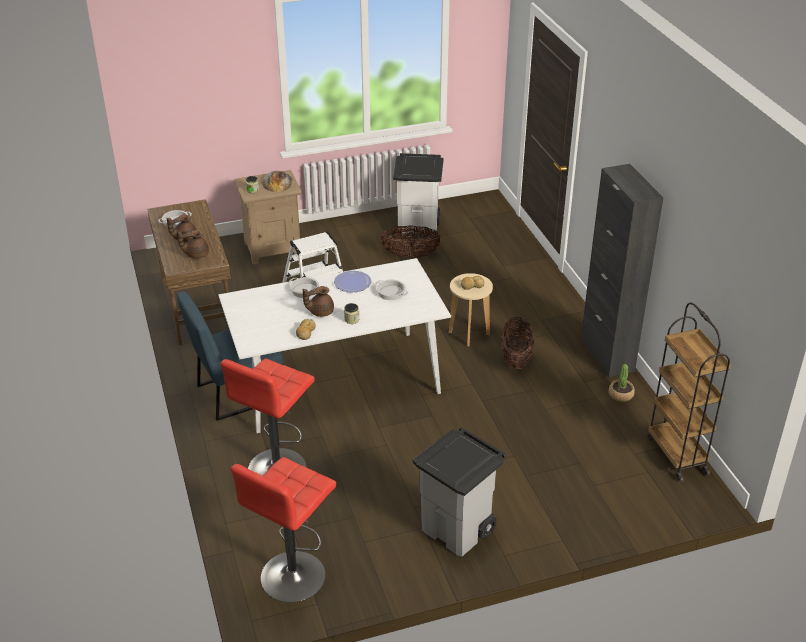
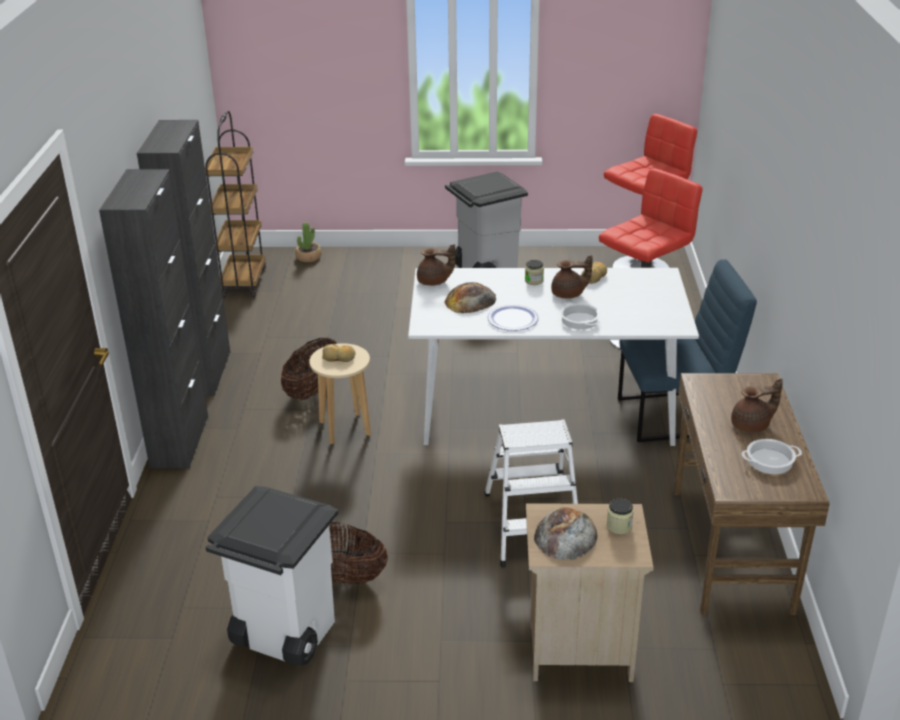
camera: 160 degrees left, 5 degrees down
brown teapot [177,230,209,259] -> brown teapot moved to [417,244,455,286]
cooking pot [375,279,408,300] -> bread [444,282,496,313]
potted plant [609,364,635,402] -> potted plant moved to [295,222,322,262]
none -> black cabinet [99,169,208,468]

